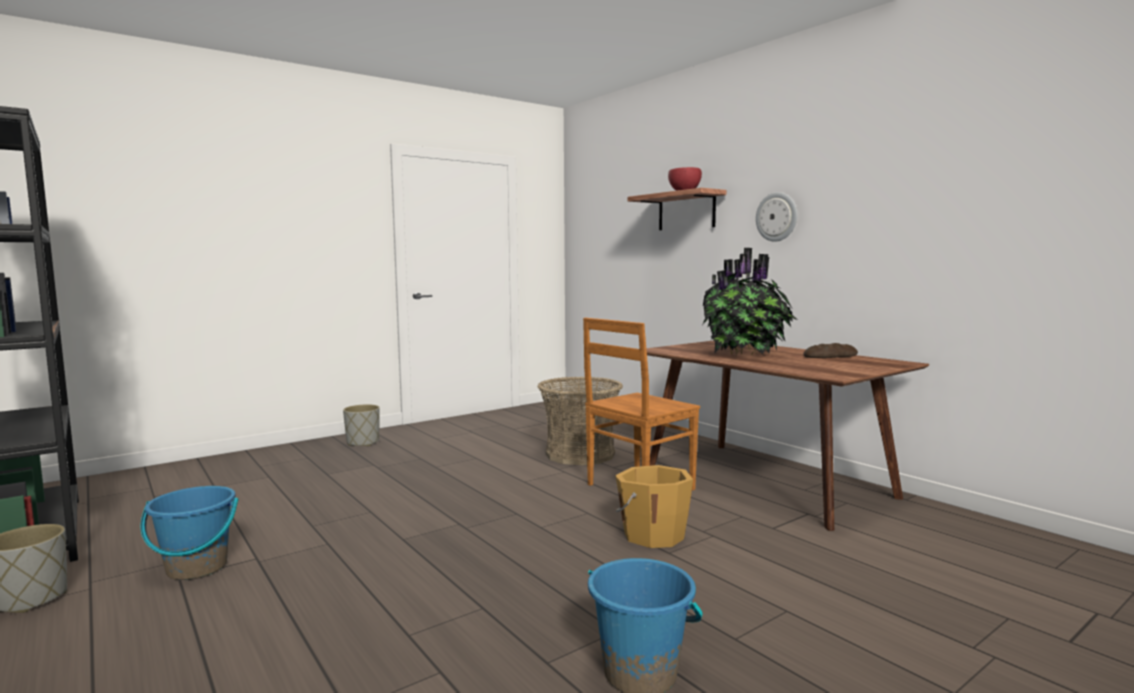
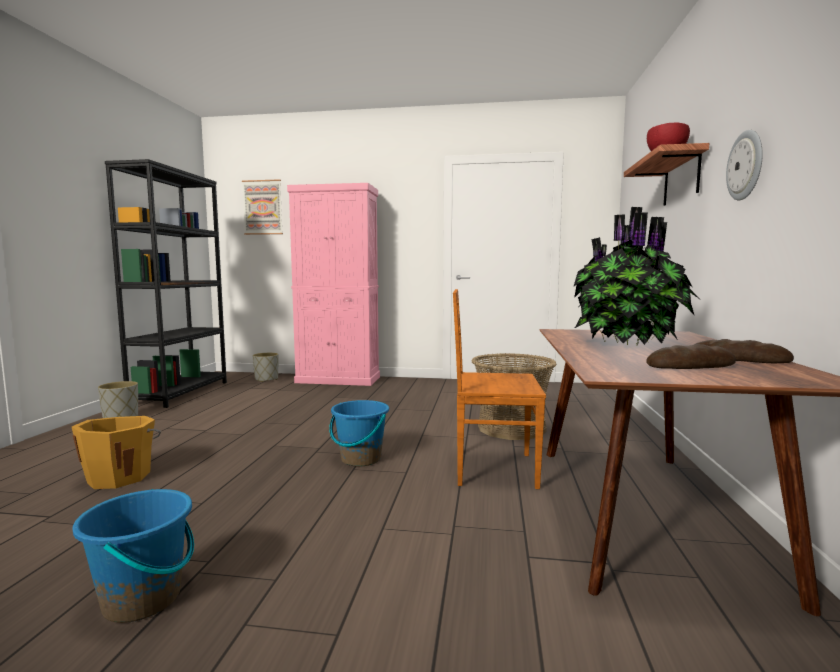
camera: 45 degrees right, 0 degrees up
blue bucket [140,486,238,580] -> blue bucket moved to [329,400,389,467]
grey planter [343,404,380,446] -> grey planter moved to [253,353,279,382]
orange bucket [615,465,693,548] -> orange bucket moved to [72,416,161,489]
none -> picture [242,179,283,235]
none -> pink cabinet [287,183,380,386]
none -> bread [646,344,736,369]

